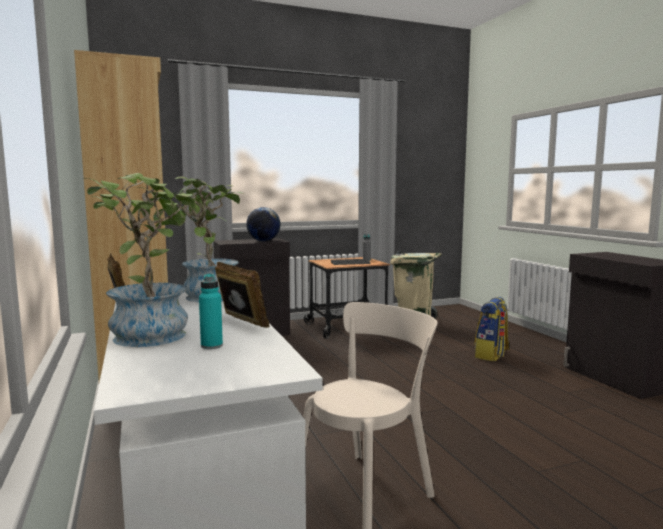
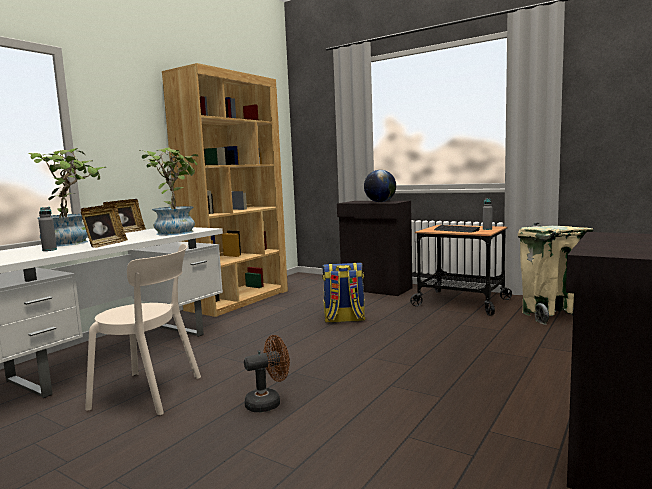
camera: 55 degrees right, 0 degrees up
turquoise bottle [199,274,223,349] -> grey bottle [38,207,57,251]
backpack [474,297,509,361] -> backpack moved to [322,263,365,323]
none -> brown fan [244,335,290,412]

